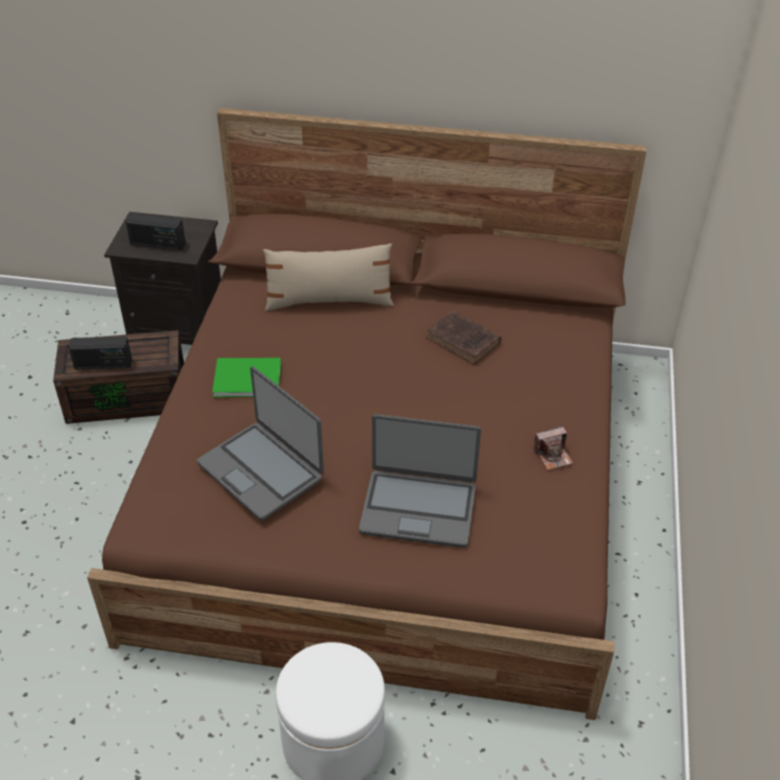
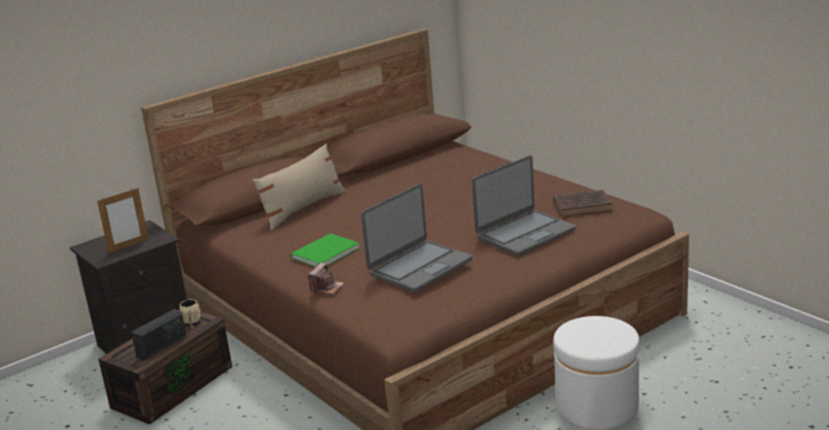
camera: 45 degrees left, 20 degrees down
radio [125,213,186,250] -> picture frame [97,188,149,253]
laptop [197,366,324,521] -> laptop turned 45 degrees counterclockwise [361,184,472,292]
brown book [426,310,501,365] -> brown book moved to [553,190,613,217]
camera [534,425,573,470] -> camera moved to [308,263,345,294]
none -> beige mug [179,299,201,329]

